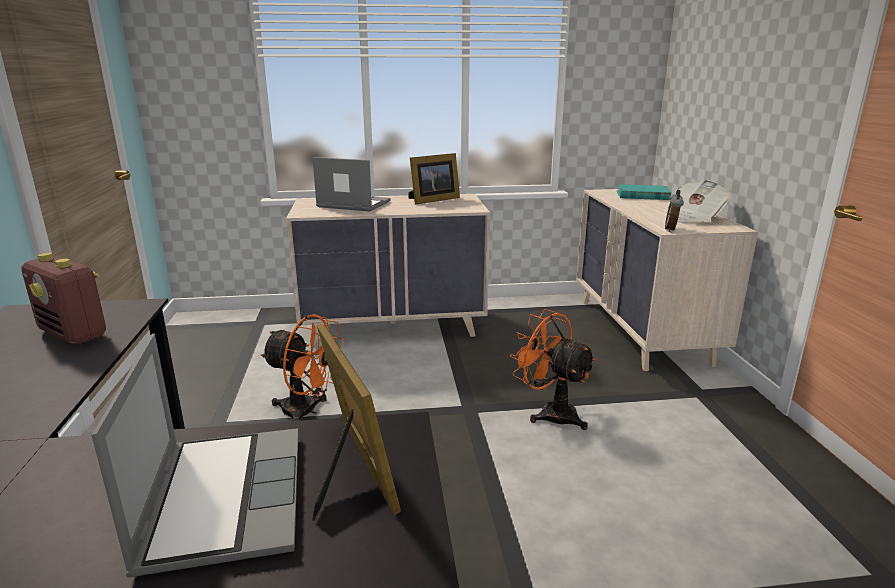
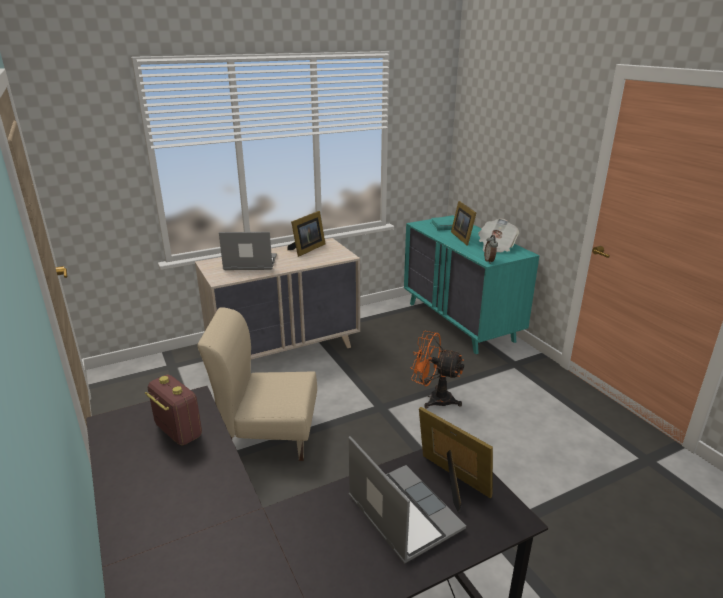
camera: 20 degrees left, 5 degrees up
radio [21,253,106,344] -> radio turned 150 degrees counterclockwise [145,375,202,446]
orange fan [261,314,344,421] -> beige chair [197,308,317,461]
beige dresser [576,189,758,371] -> turquoise dresser [404,215,540,354]
none -> picture frame [451,201,476,246]

